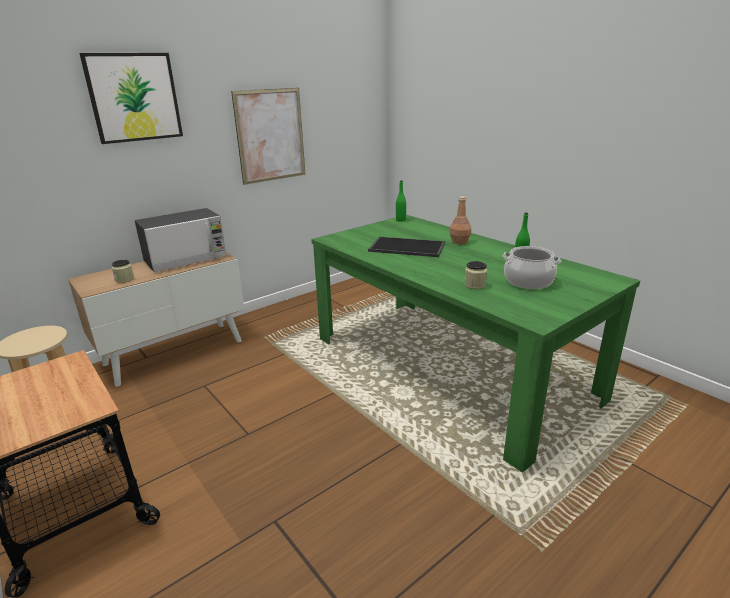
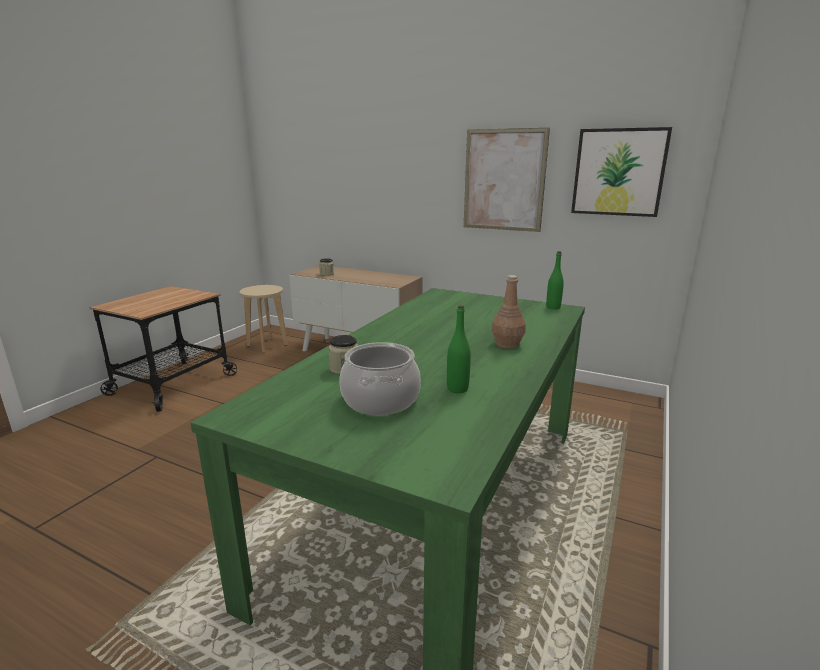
camera: 65 degrees right, 5 degrees down
picture [79,53,183,144] -> picture moved to [571,127,672,217]
microwave [135,208,227,272] -> none
tray [368,237,445,257] -> none

